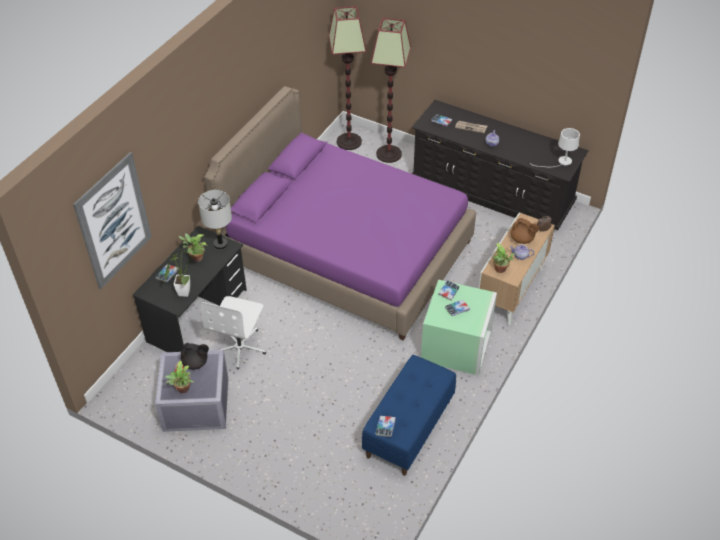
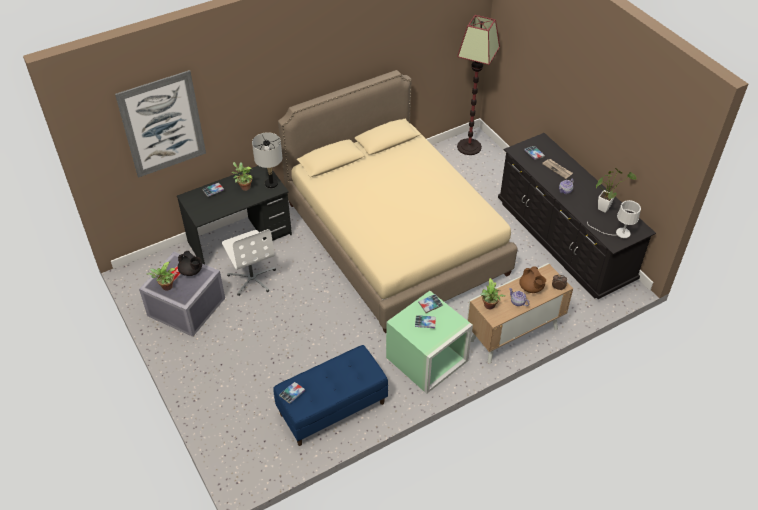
camera: 30 degrees right, 0 degrees up
potted plant [165,248,203,297] -> potted plant moved to [596,168,636,213]
white office chair [201,296,266,370] -> white office chair turned 75 degrees counterclockwise [222,229,276,296]
purple bed [204,86,476,341] -> beige bed [278,70,518,333]
floor lamp [371,18,411,163] -> none

